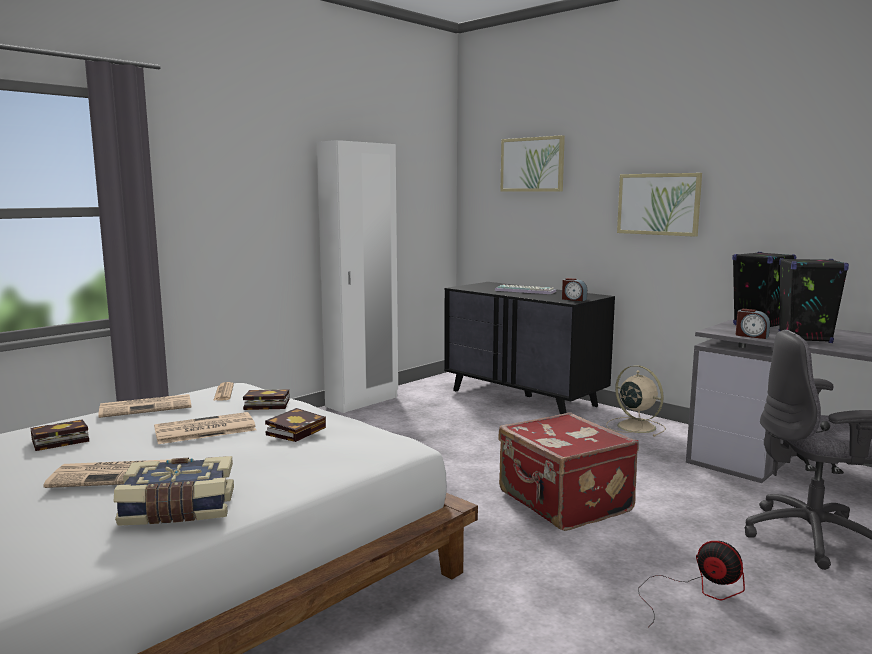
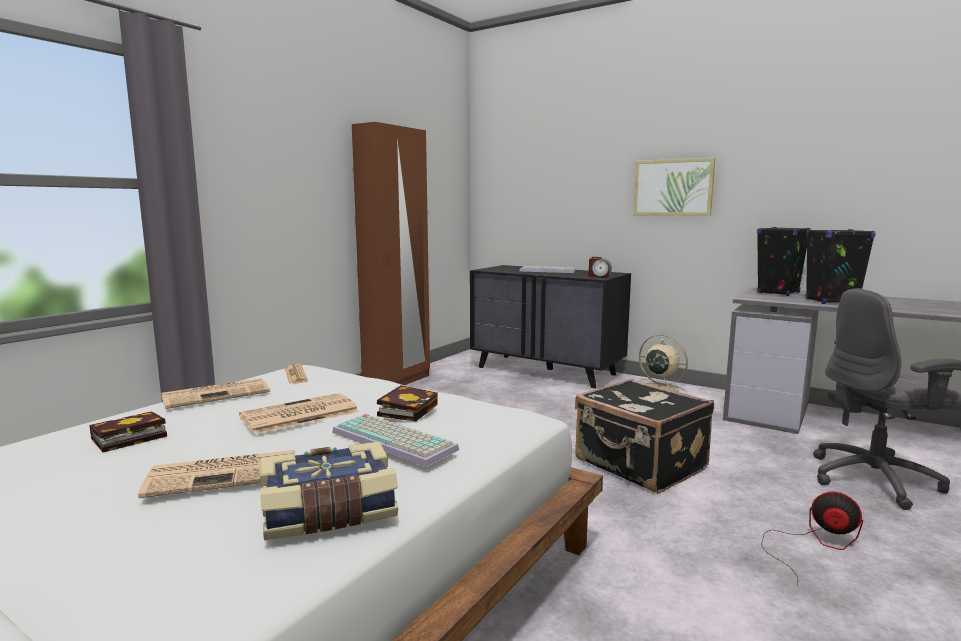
camera: 10 degrees left, 0 degrees up
book [243,389,290,410] -> none
white wardrobe [317,140,398,413] -> brown wardrobe [352,122,430,385]
red suitcase [498,412,639,531] -> black suitcase [575,379,714,493]
picture [500,135,565,192] -> none
alarm clock [736,309,770,339] -> none
none -> keyboard [332,414,459,467]

